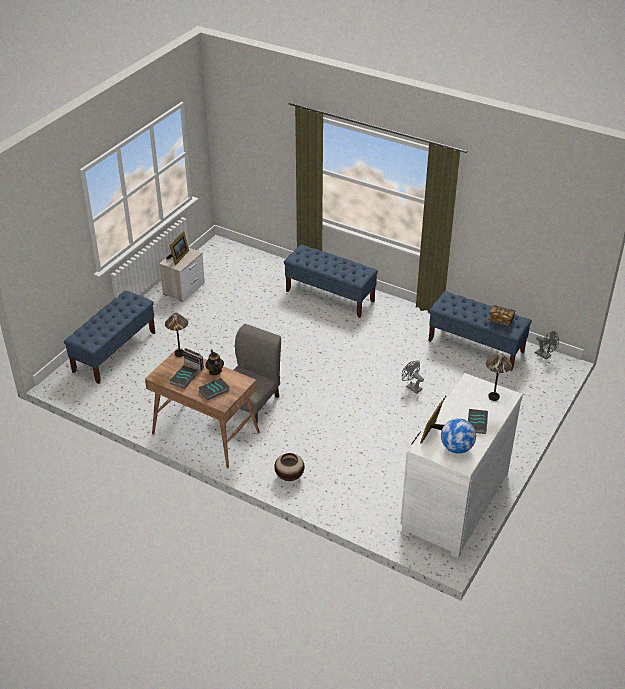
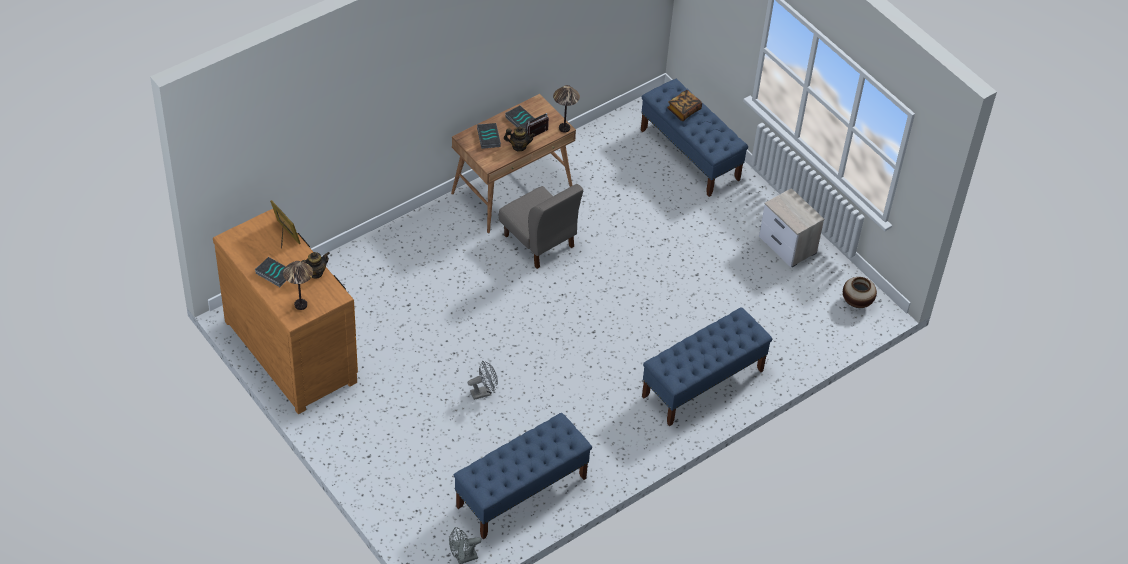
camera: 110 degrees right, 10 degrees up
picture frame [166,231,189,265] -> none
vase [274,453,305,481] -> vase moved to [843,277,877,308]
white dresser [401,373,523,558] -> brown dresser [213,209,358,414]
globe [441,418,476,454] -> none
book [488,305,515,326] -> book moved to [667,90,702,121]
none -> teapot [301,252,330,278]

